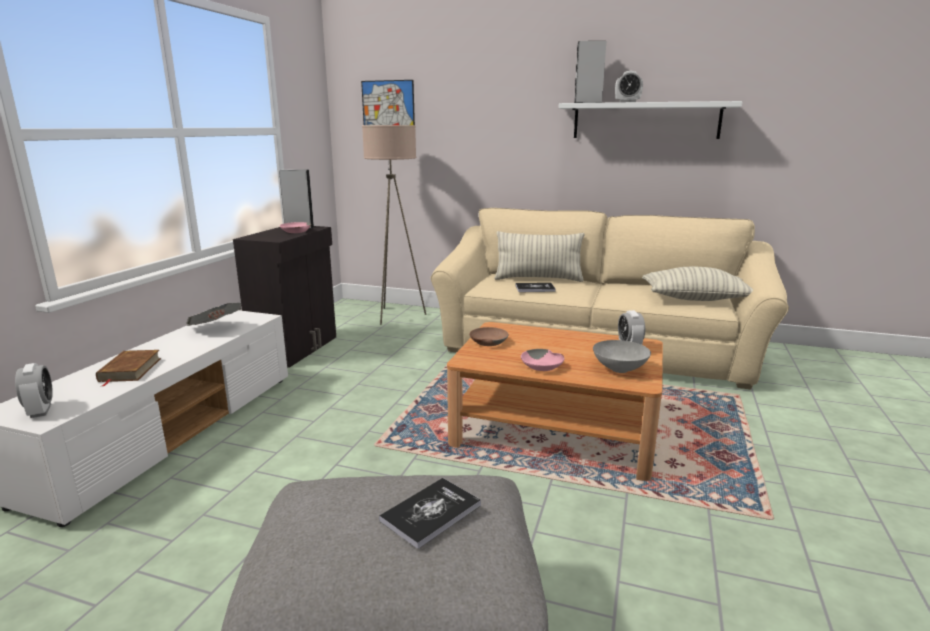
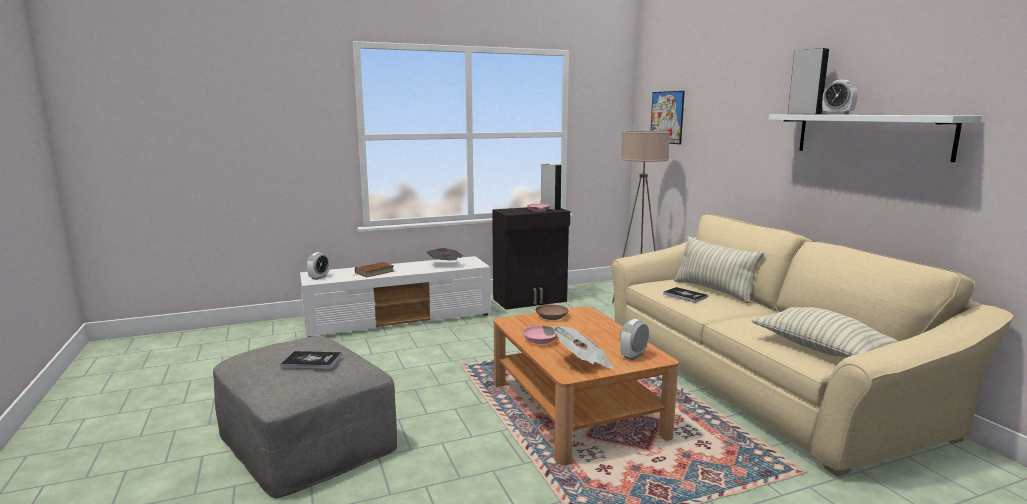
camera: 50 degrees right, 5 degrees down
grey bowl [593,340,651,373] -> newspaper [552,326,613,369]

